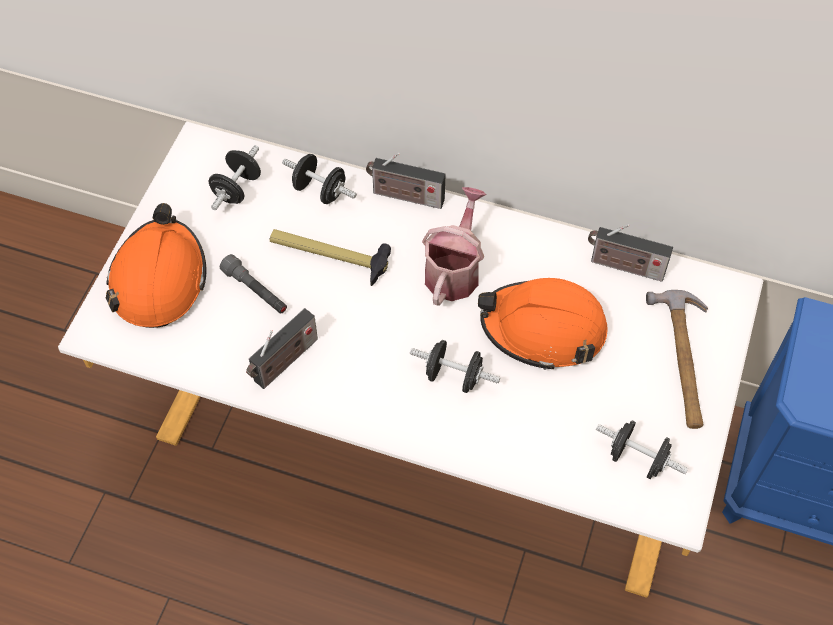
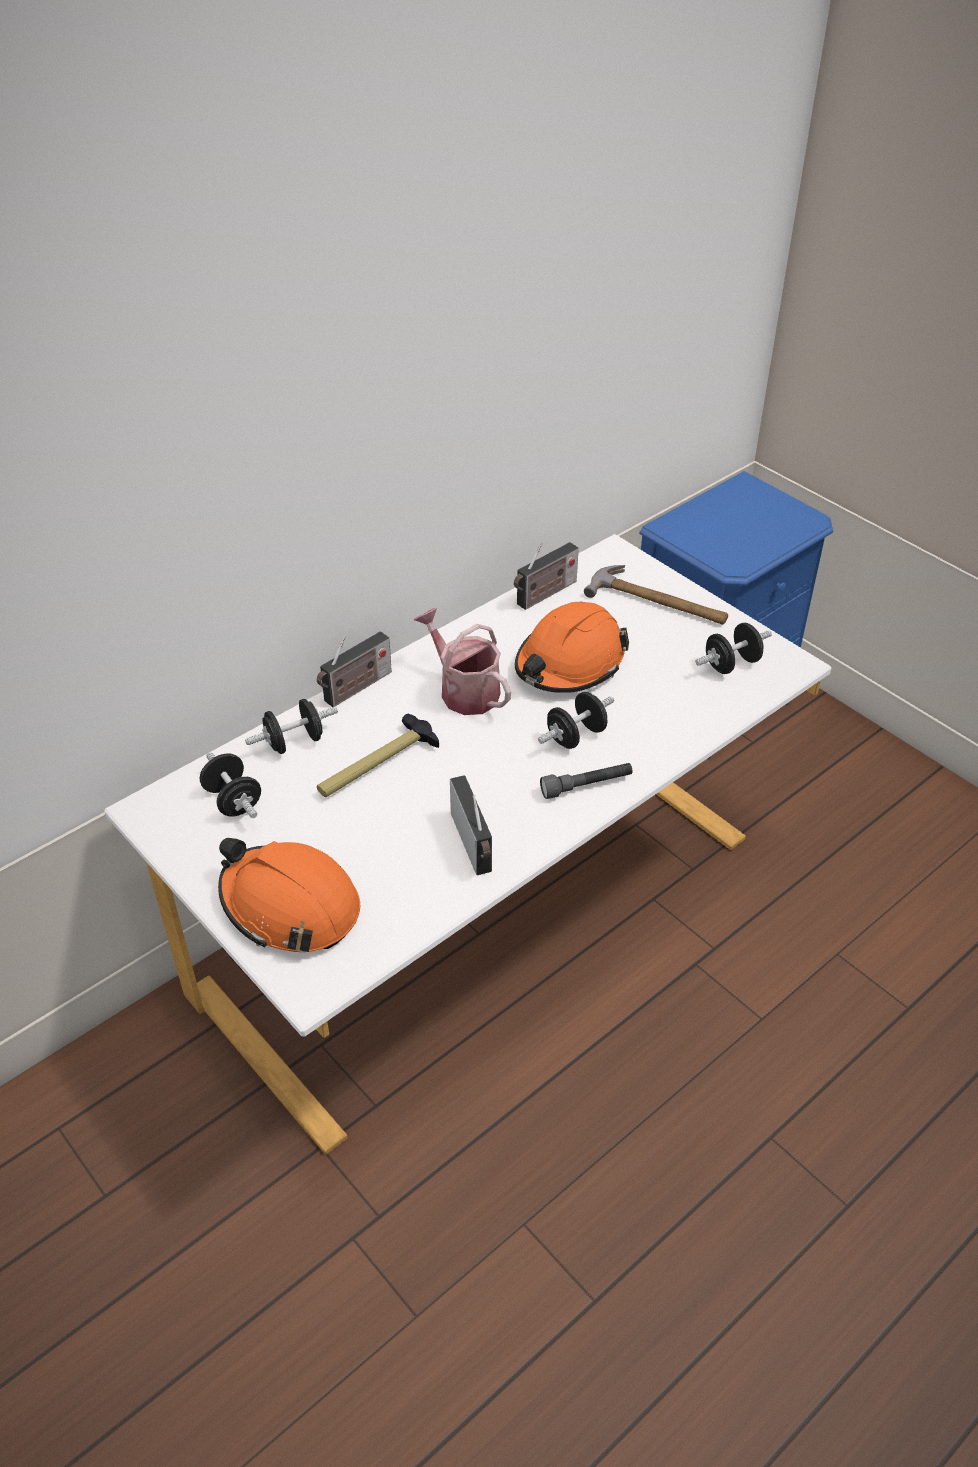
camera: 60 degrees left, 15 degrees down
grey flashlight [220,254,287,314] -> grey flashlight moved to [540,763,633,799]

